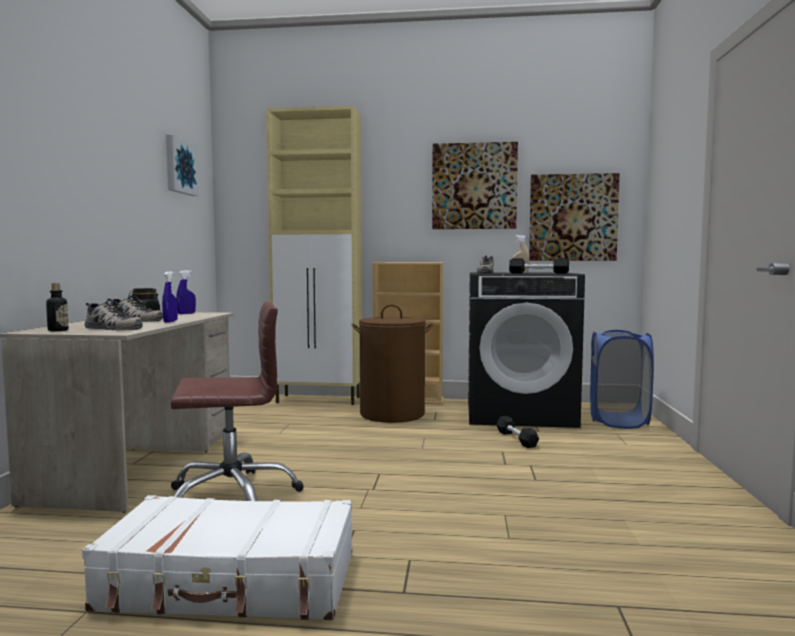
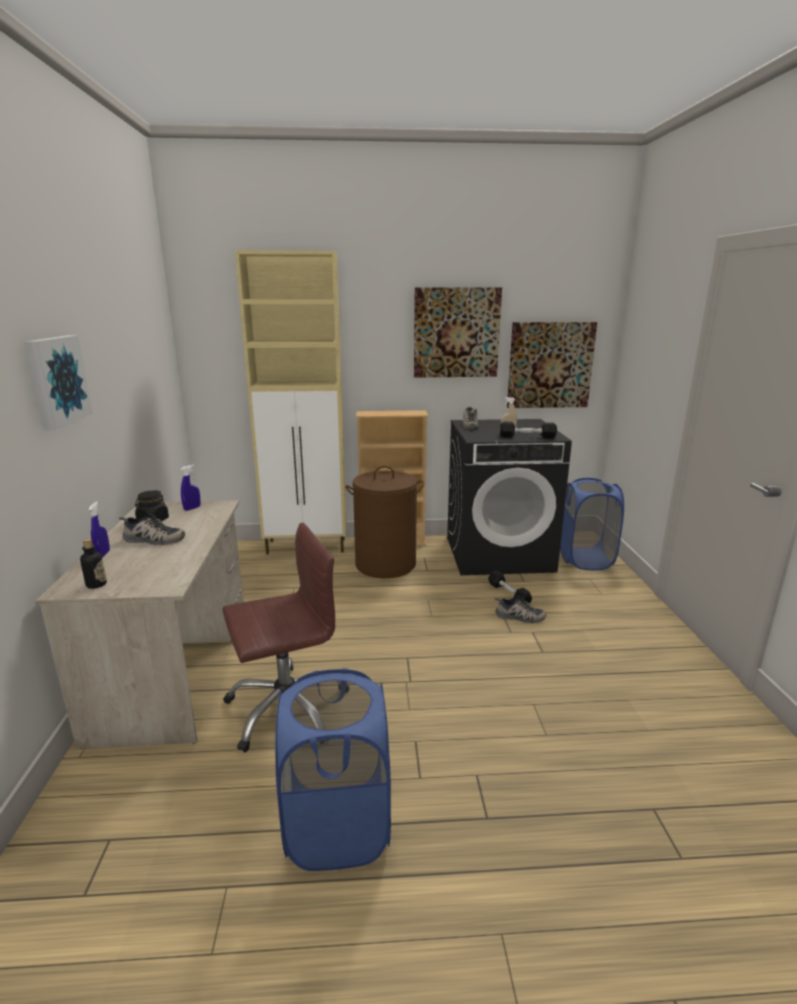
camera: 10 degrees left, 15 degrees up
white suitcase [82,495,352,620] -> blue laundry basket [275,668,391,871]
shoe [85,301,142,330] -> shoe moved to [495,596,546,623]
blue spray bottle [162,271,178,323] -> blue spray bottle moved to [89,501,110,558]
picture [166,135,199,196] -> picture moved to [24,335,93,431]

